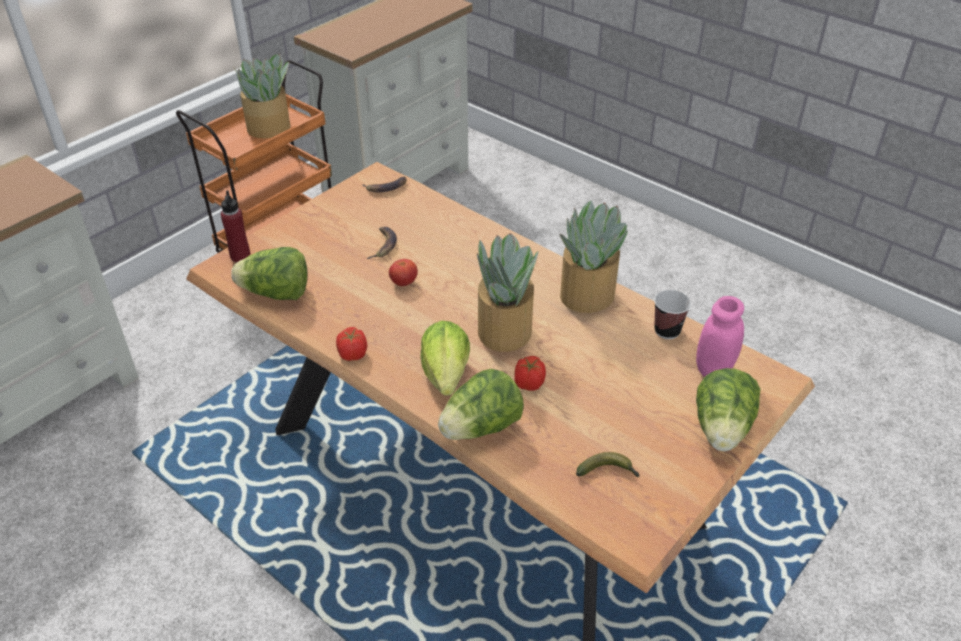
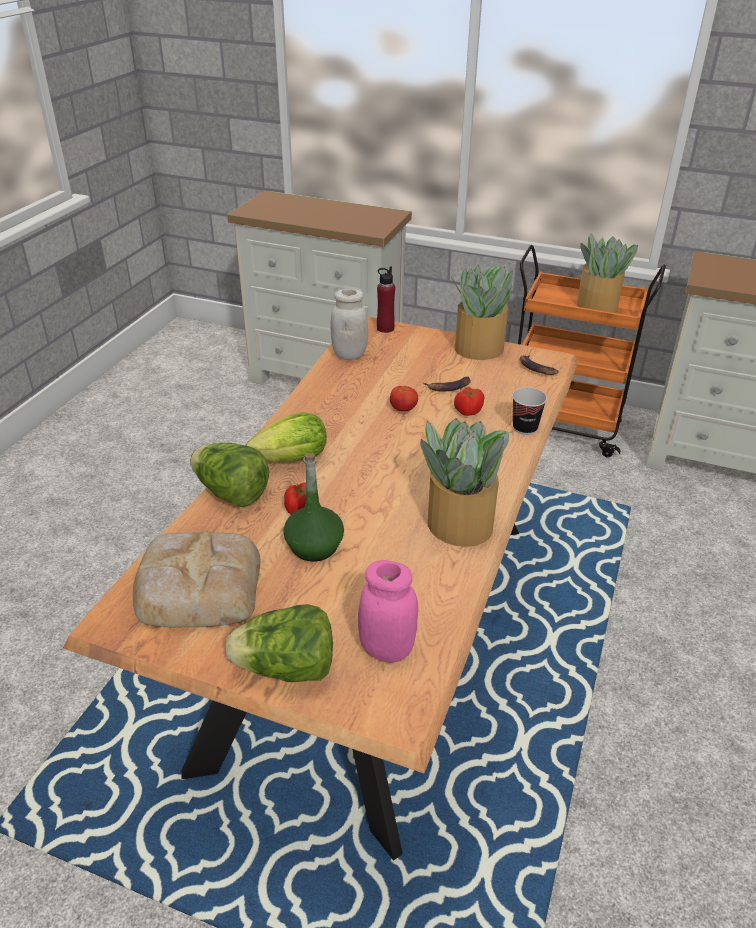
camera: 70 degrees right, 5 degrees down
lettuce [231,247,307,300] -> white jar [331,289,368,360]
tomato [336,327,367,361] -> tomato moved to [454,387,485,416]
potted plant [477,233,539,352] -> potted plant moved to [451,265,513,360]
banana [576,452,640,477] -> bread [133,531,260,627]
cup [654,290,691,339] -> cup moved to [512,388,547,435]
none -> green bottle [283,453,344,562]

